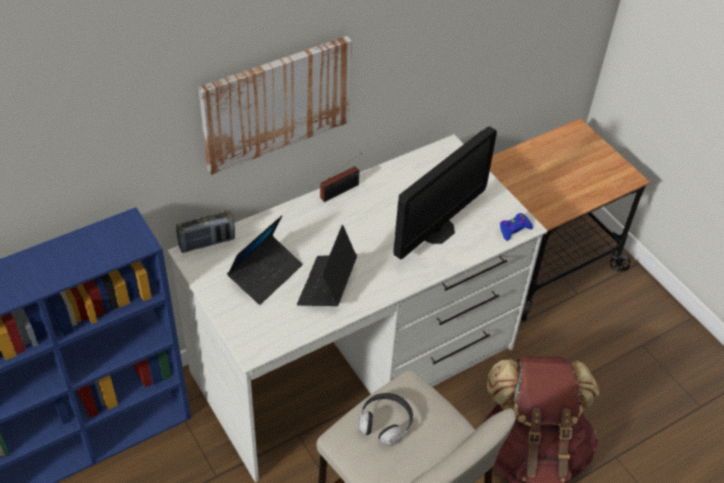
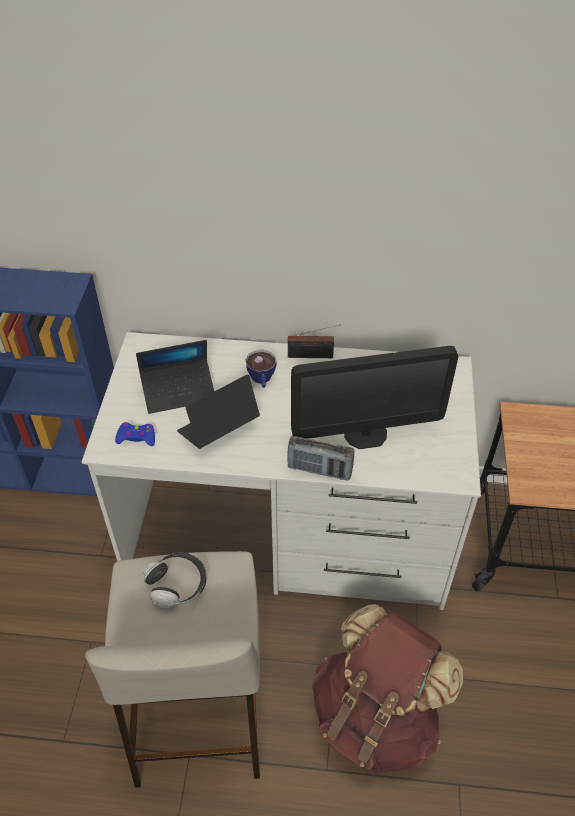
camera: 40 degrees right, 0 degrees up
radio [176,211,235,253] -> radio moved to [287,436,355,480]
picture [198,36,352,175] -> none
blue game controller [500,213,533,241] -> blue game controller moved to [115,422,155,446]
none -> cup [245,350,277,388]

